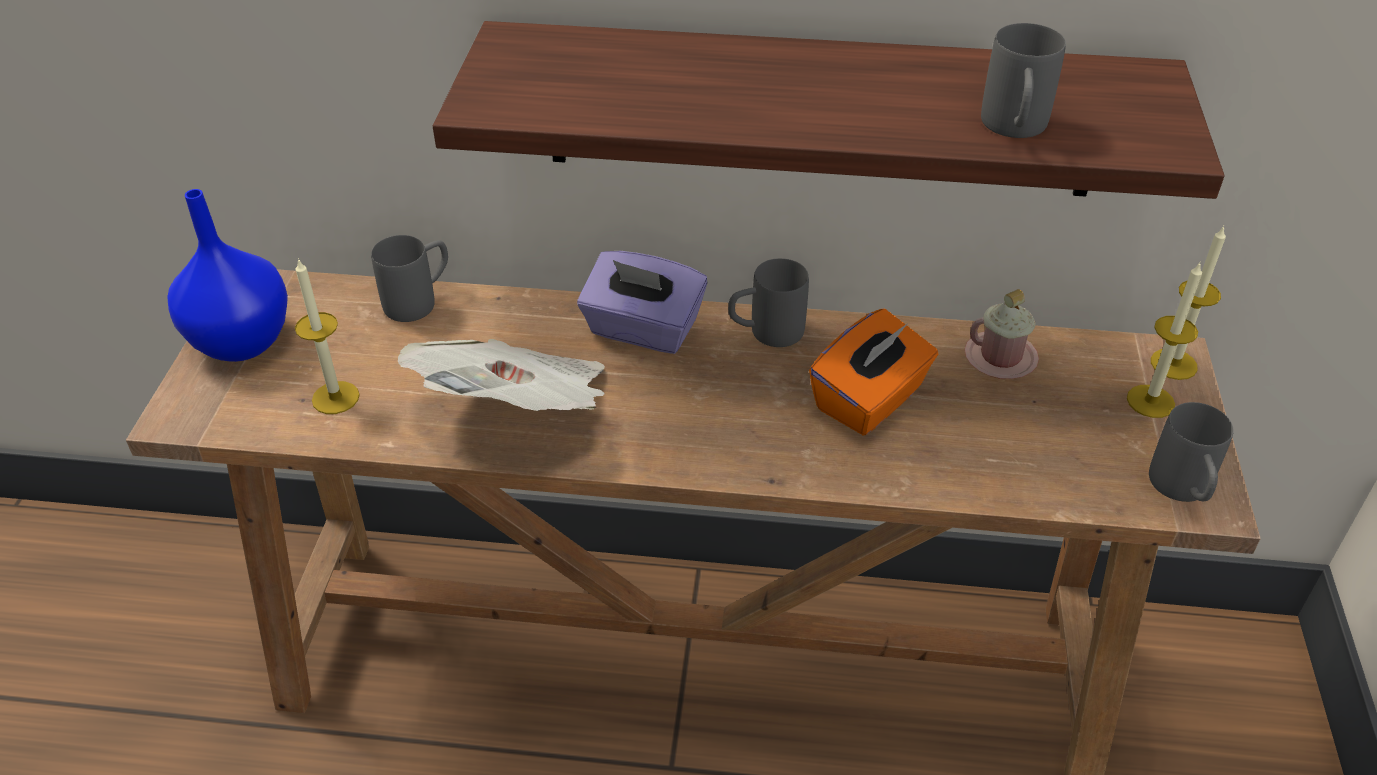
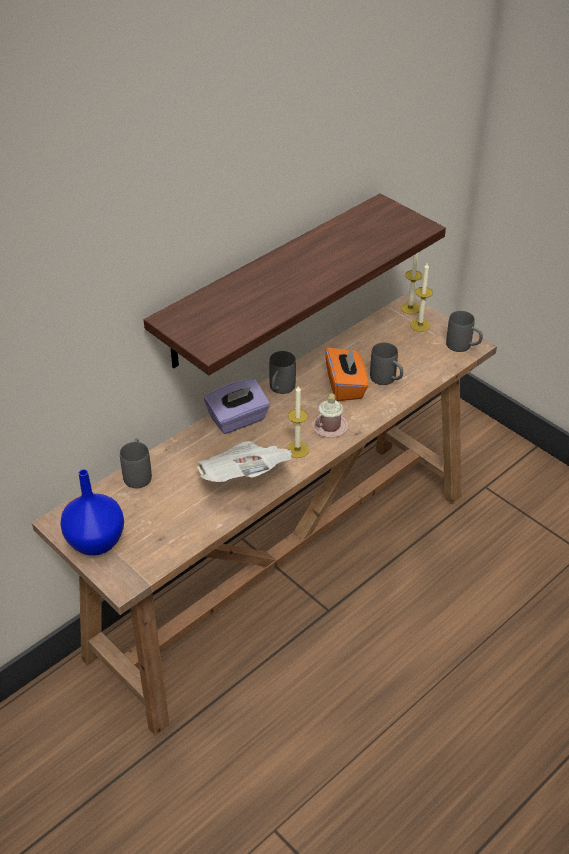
camera: 50 degrees left, 0 degrees up
candle [295,258,360,414] -> candle moved to [286,386,309,458]
pink mug [965,289,1039,379] -> pink mug moved to [312,394,349,438]
grey mug [981,23,1066,138] -> grey mug moved to [370,343,403,385]

